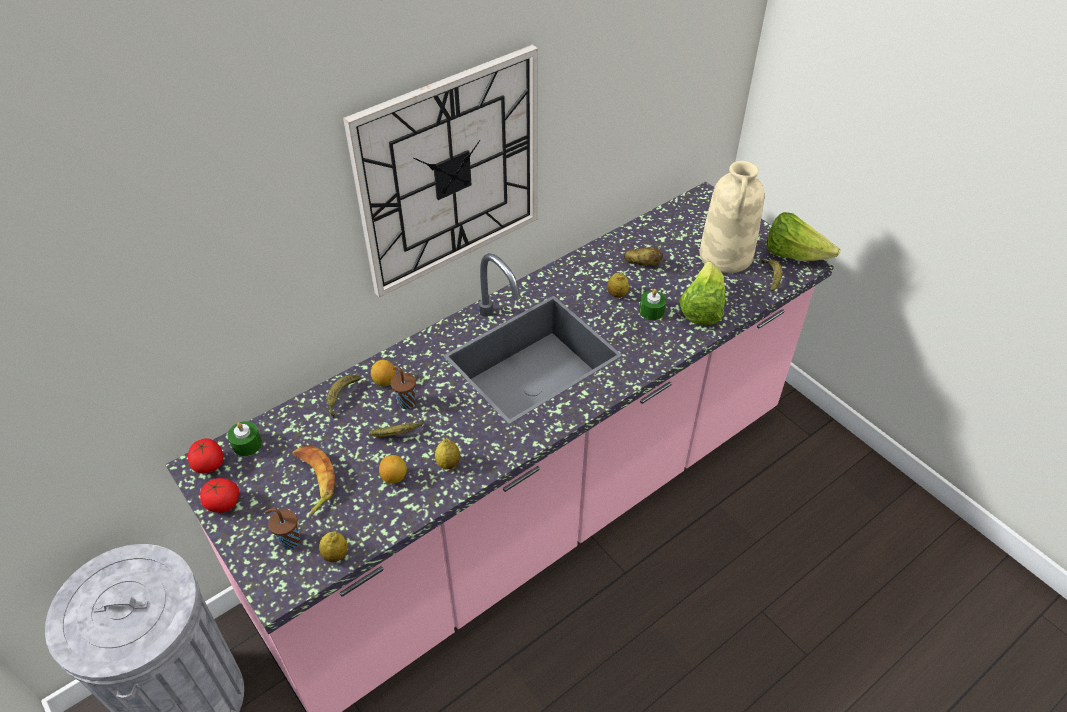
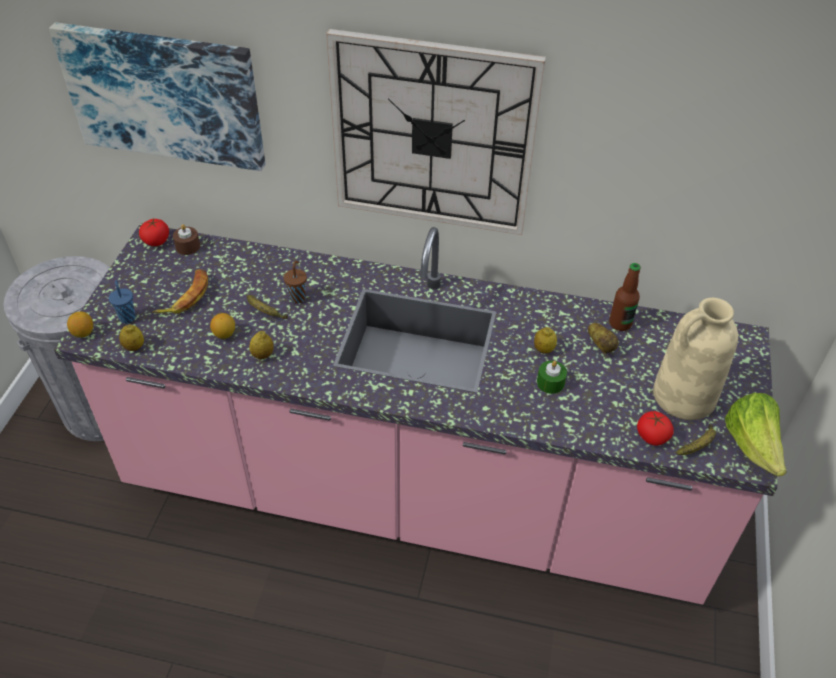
camera: 50 degrees right, 0 degrees up
tomato [200,478,239,513] -> tomato moved to [637,411,674,446]
green candle [228,421,262,456] -> brown candle [173,224,200,255]
brown cup [265,508,300,550] -> blue cup [109,280,136,324]
banana [327,375,361,418] -> none
lemon [371,360,396,386] -> lemon moved to [67,311,93,338]
lettuce [680,261,725,325] -> none
none -> picture [49,22,265,171]
none -> bottle [609,263,641,331]

